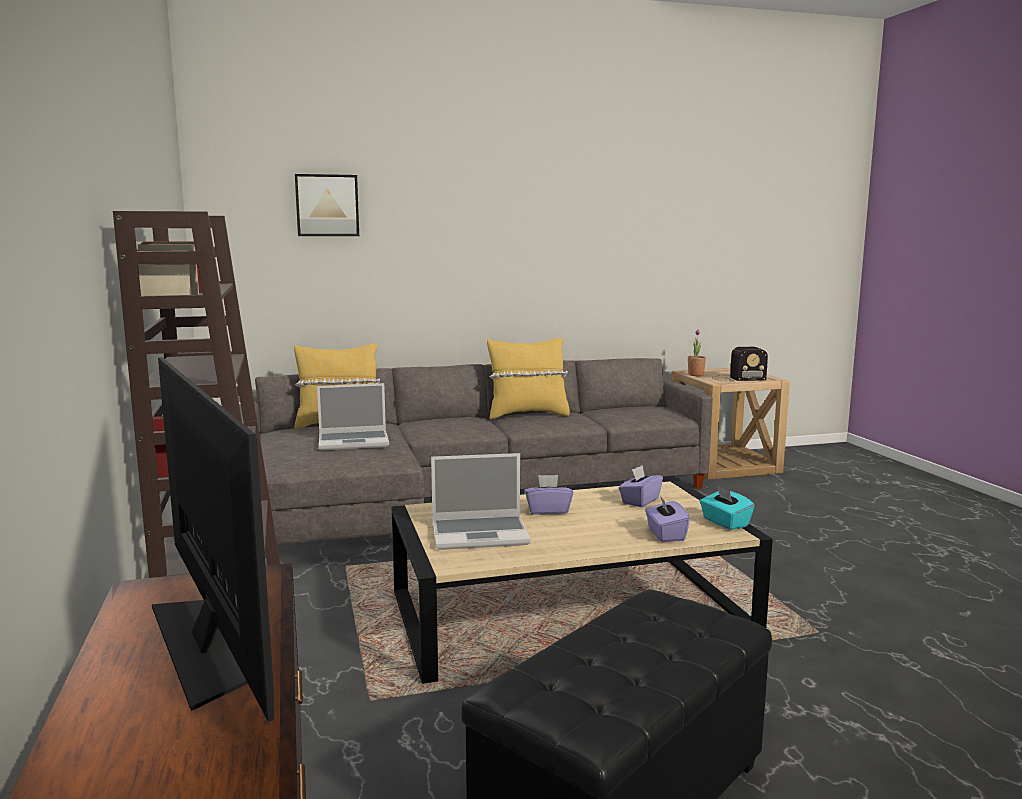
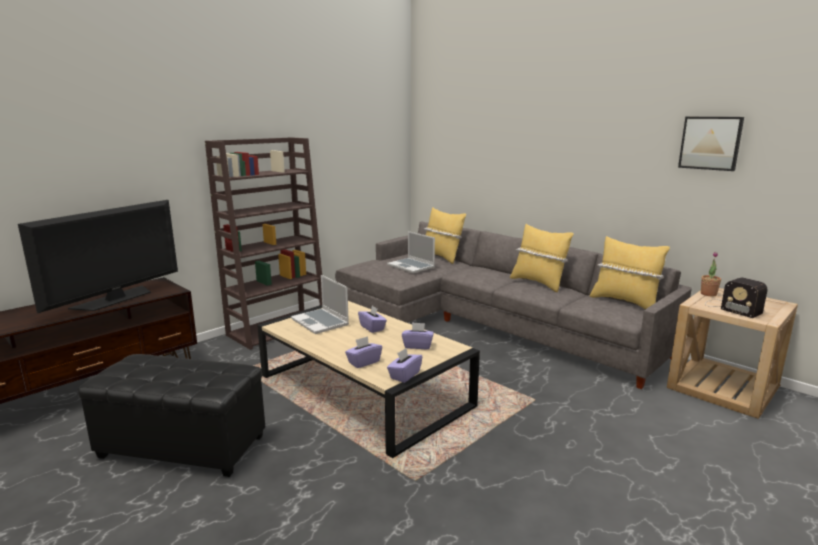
camera: 60 degrees right, 5 degrees up
picture [295,174,359,236] -> picture moved to [678,117,744,171]
turquoise tissue box [700,485,755,530] -> purple tissue box [387,348,422,383]
none -> yellow pillow [590,236,670,309]

